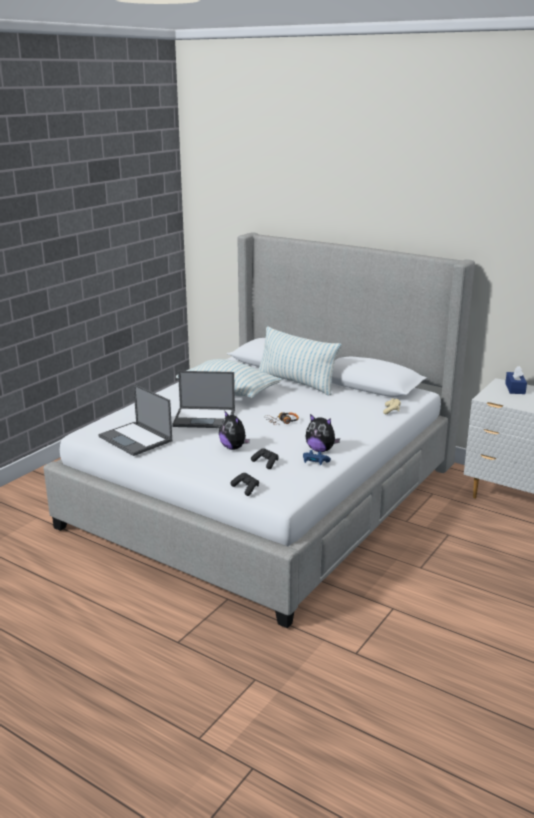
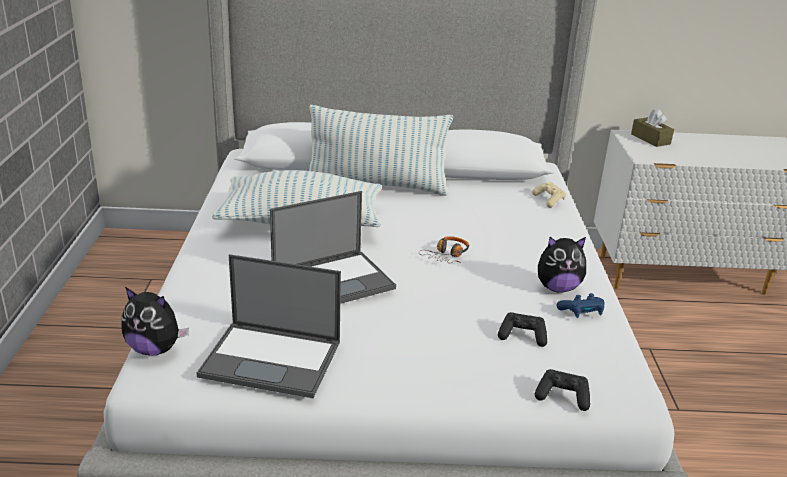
camera: 35 degrees left, 5 degrees up
plush toy [219,410,250,450] -> plush toy moved to [121,287,189,356]
blue tissue box [505,366,527,394] -> brown tissue box [631,109,674,147]

